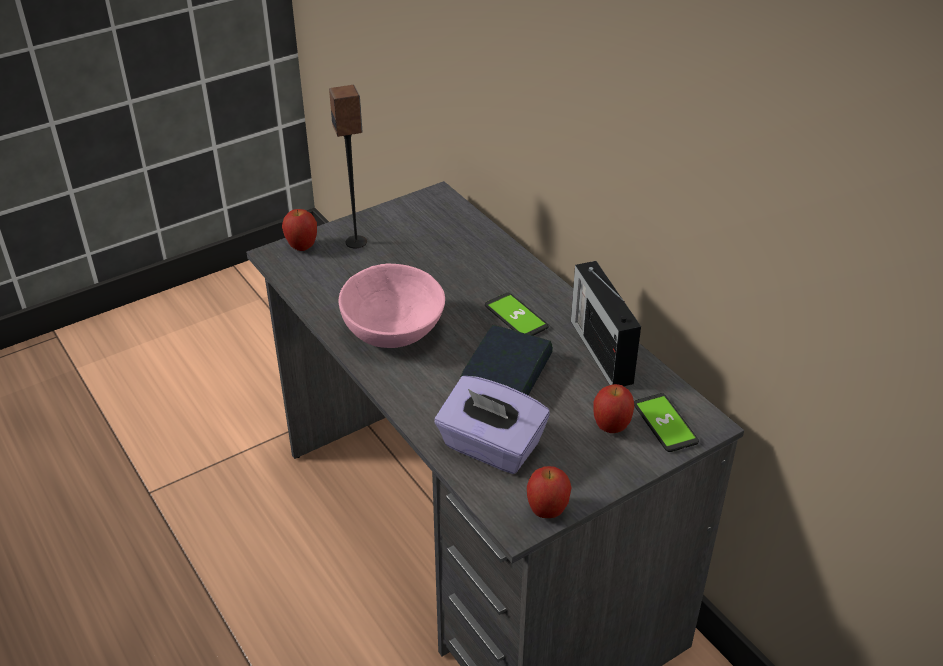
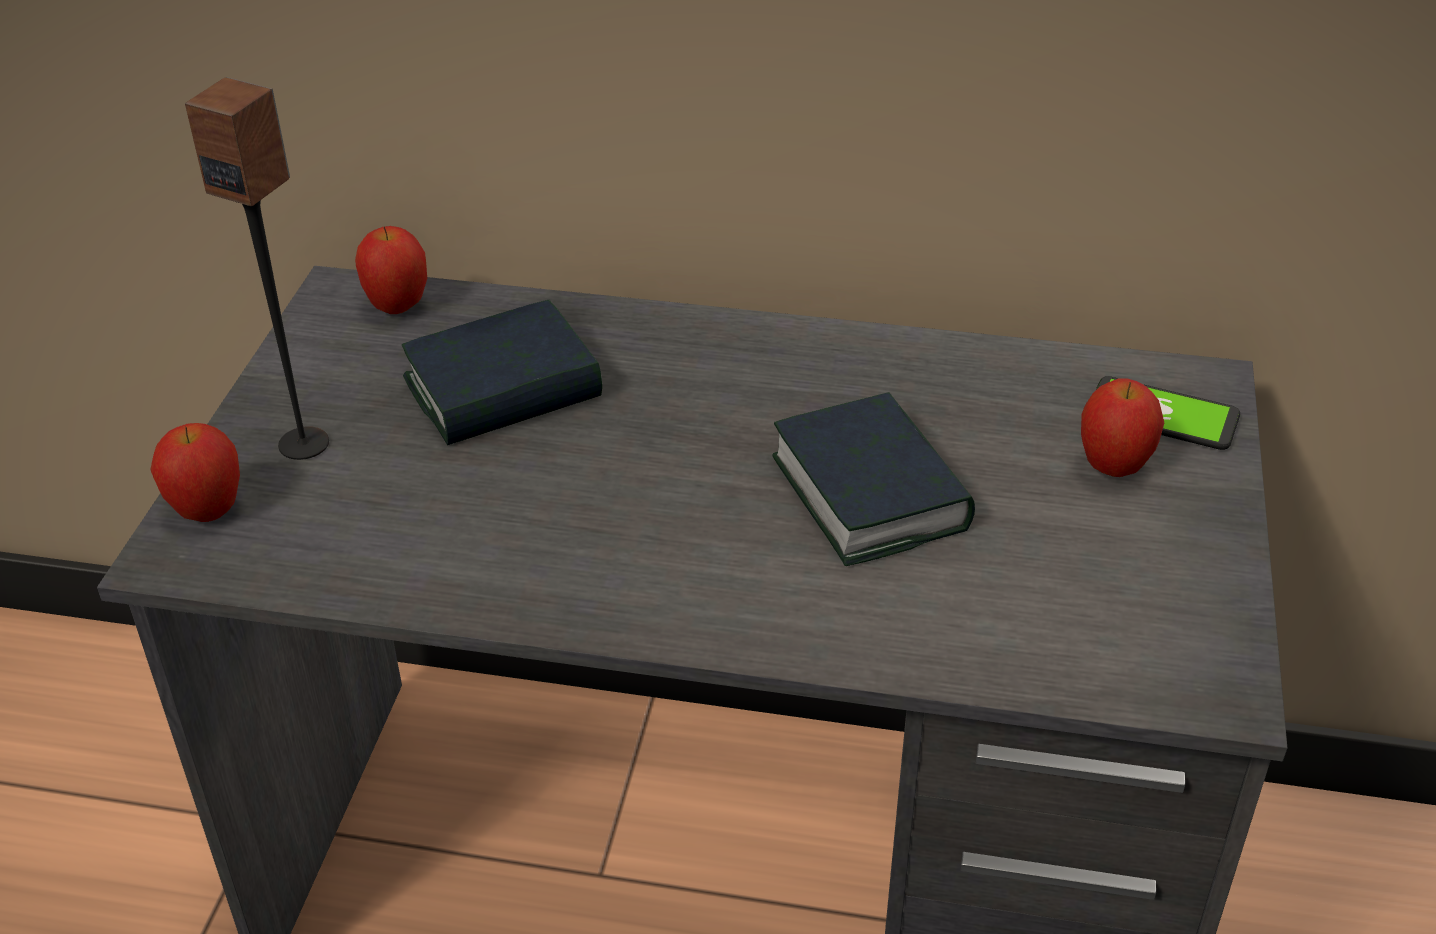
camera: 45 degrees left, 0 degrees up
pink bowl [339,264,445,348] -> none
purple tissue box [434,376,550,474] -> none
phone [485,293,549,336] -> none
apple [527,466,572,518] -> apple moved to [355,226,427,314]
radio [571,261,641,386] -> none
none -> book [402,300,602,445]

